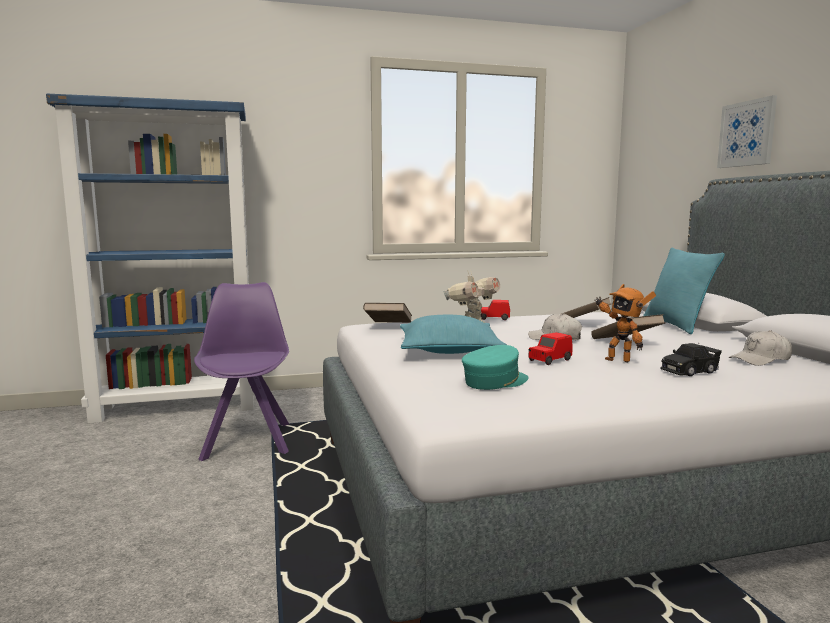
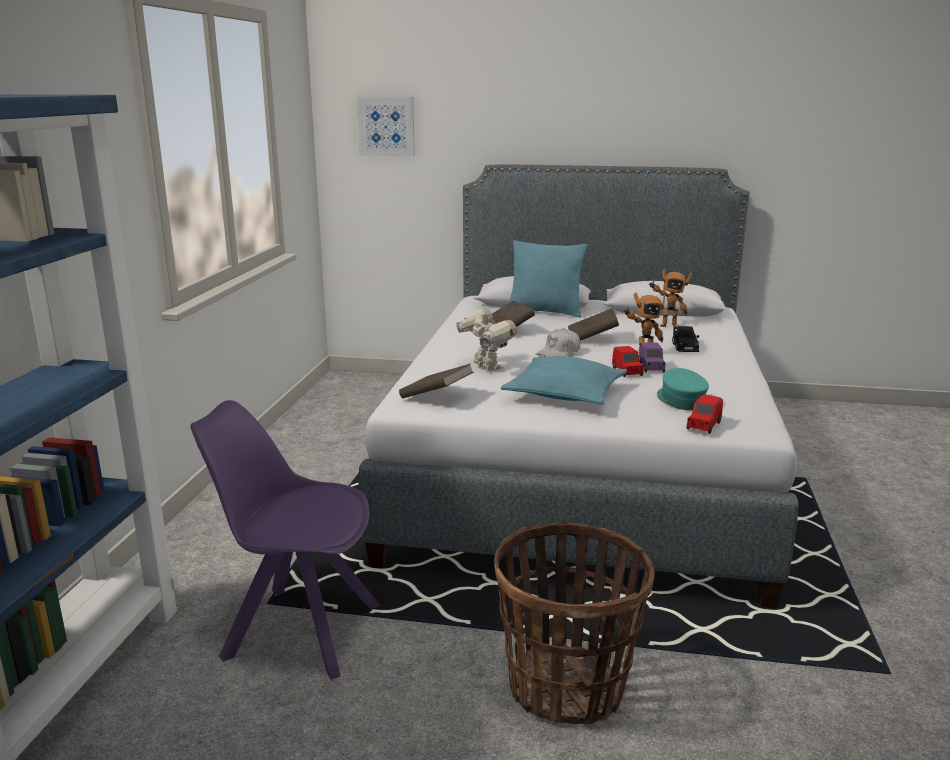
camera: 65 degrees left, 10 degrees up
red toy car [481,300,510,320] -> red toy car moved to [687,394,723,434]
picture [717,95,777,168] -> picture moved to [357,97,415,156]
white cap [729,330,792,366] -> toy robot [649,269,692,327]
none -> basket [494,522,655,725]
none -> purple toy car [639,342,666,372]

